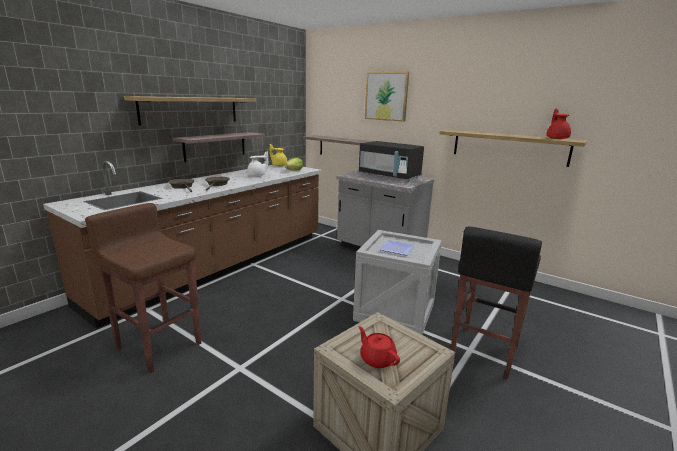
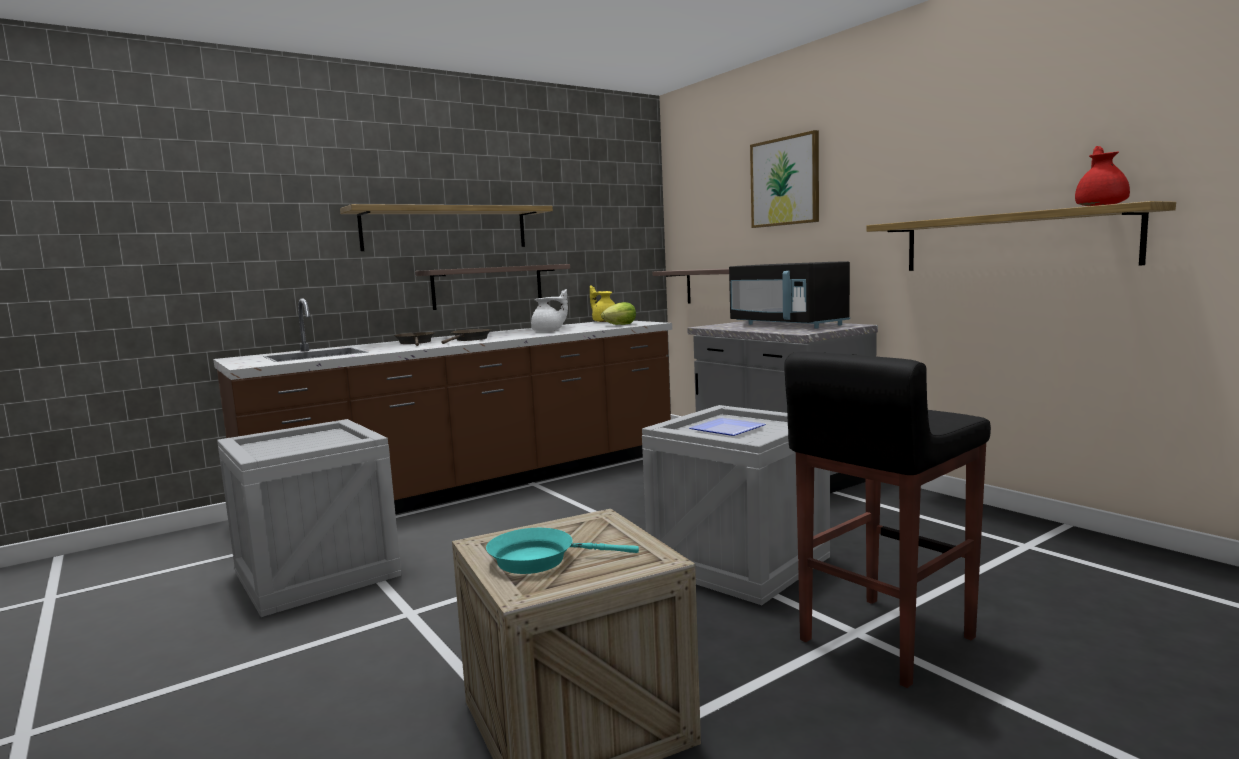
camera: 20 degrees right, 10 degrees down
brown stool [85,203,201,373] -> crate [217,419,401,617]
red teapot [358,326,400,368] -> turquoise frying pan [486,528,639,574]

